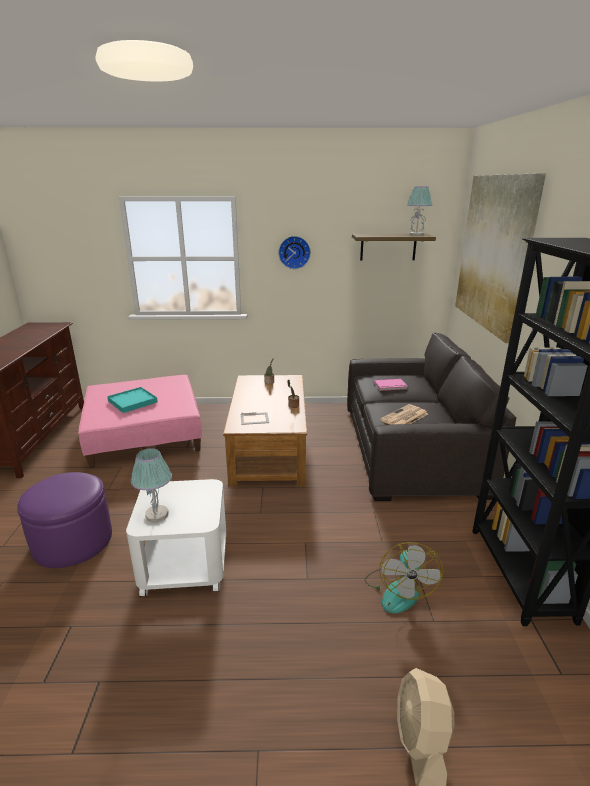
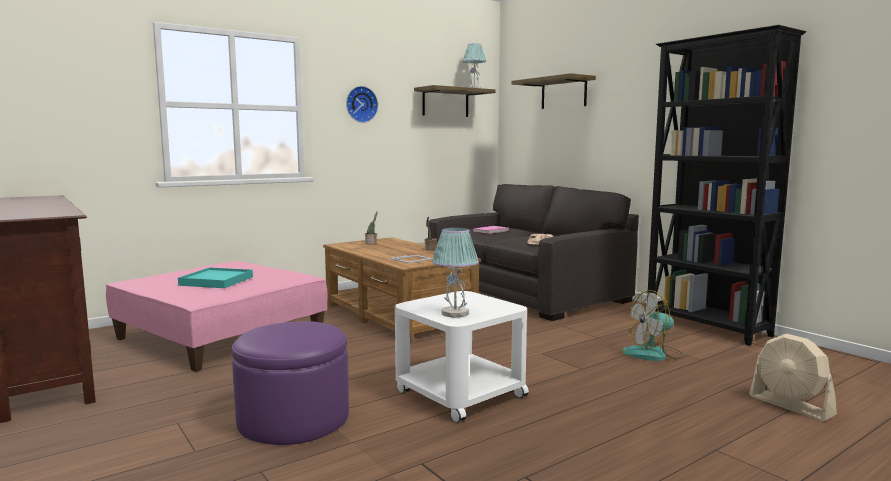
camera: 35 degrees left, 15 degrees down
fan [364,542,443,614] -> fan turned 105 degrees clockwise [623,290,685,361]
picture [455,173,546,343] -> shelf [511,73,596,109]

